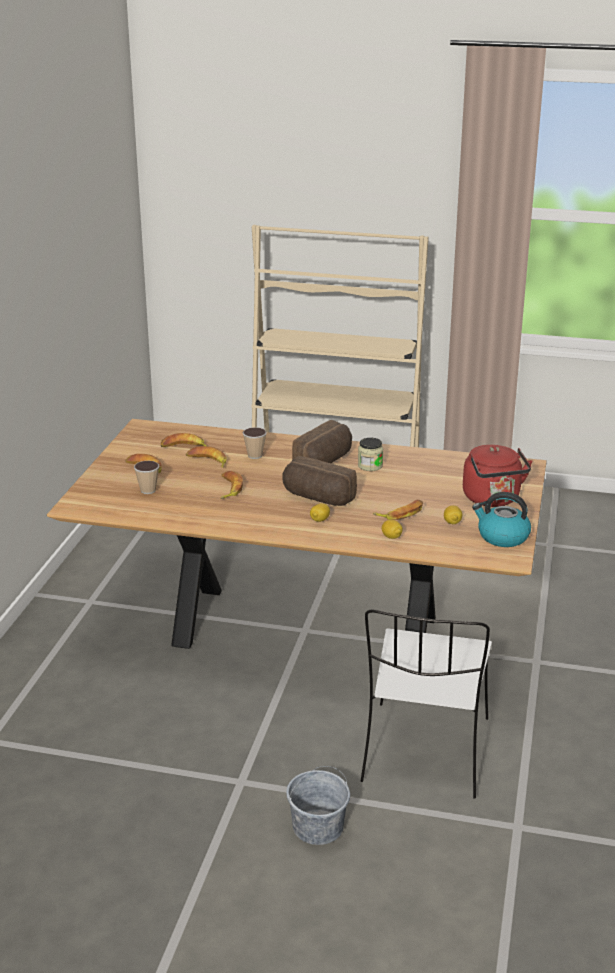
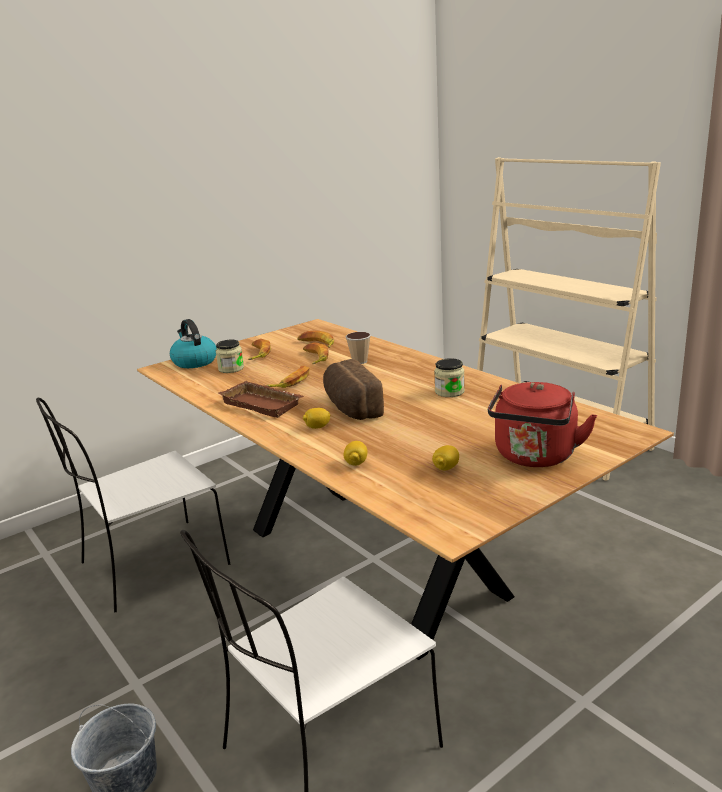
camera: 40 degrees right, 5 degrees down
cup [134,461,159,494] -> jar [216,340,244,373]
bread [292,420,352,463] -> none
banana [373,500,423,520] -> none
kettle [472,492,531,547] -> kettle moved to [170,319,217,368]
none -> white chair [36,398,230,612]
none -> brown tray [218,381,304,418]

